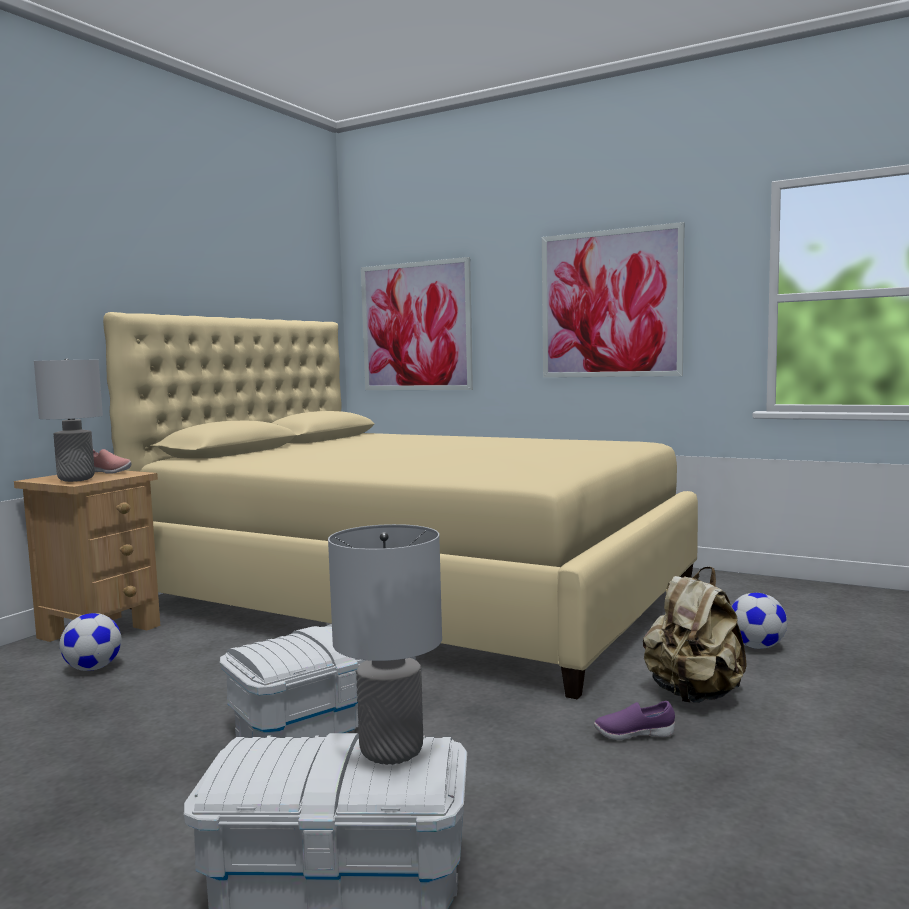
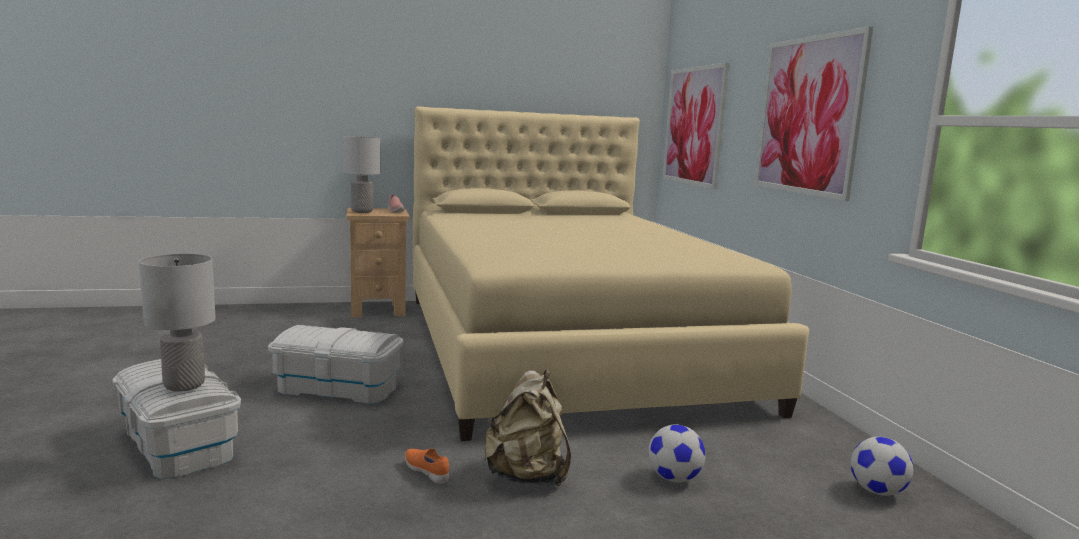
camera: 45 degrees right, 5 degrees up
football [60,613,122,671] -> football moved to [851,437,913,496]
purple shoe [594,701,675,740] -> orange shoe [405,449,449,484]

